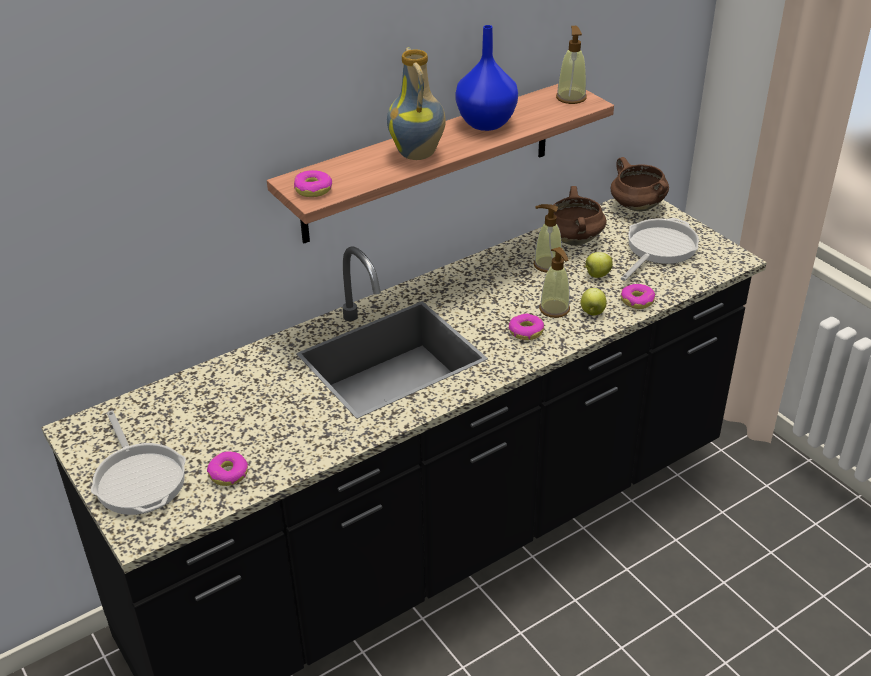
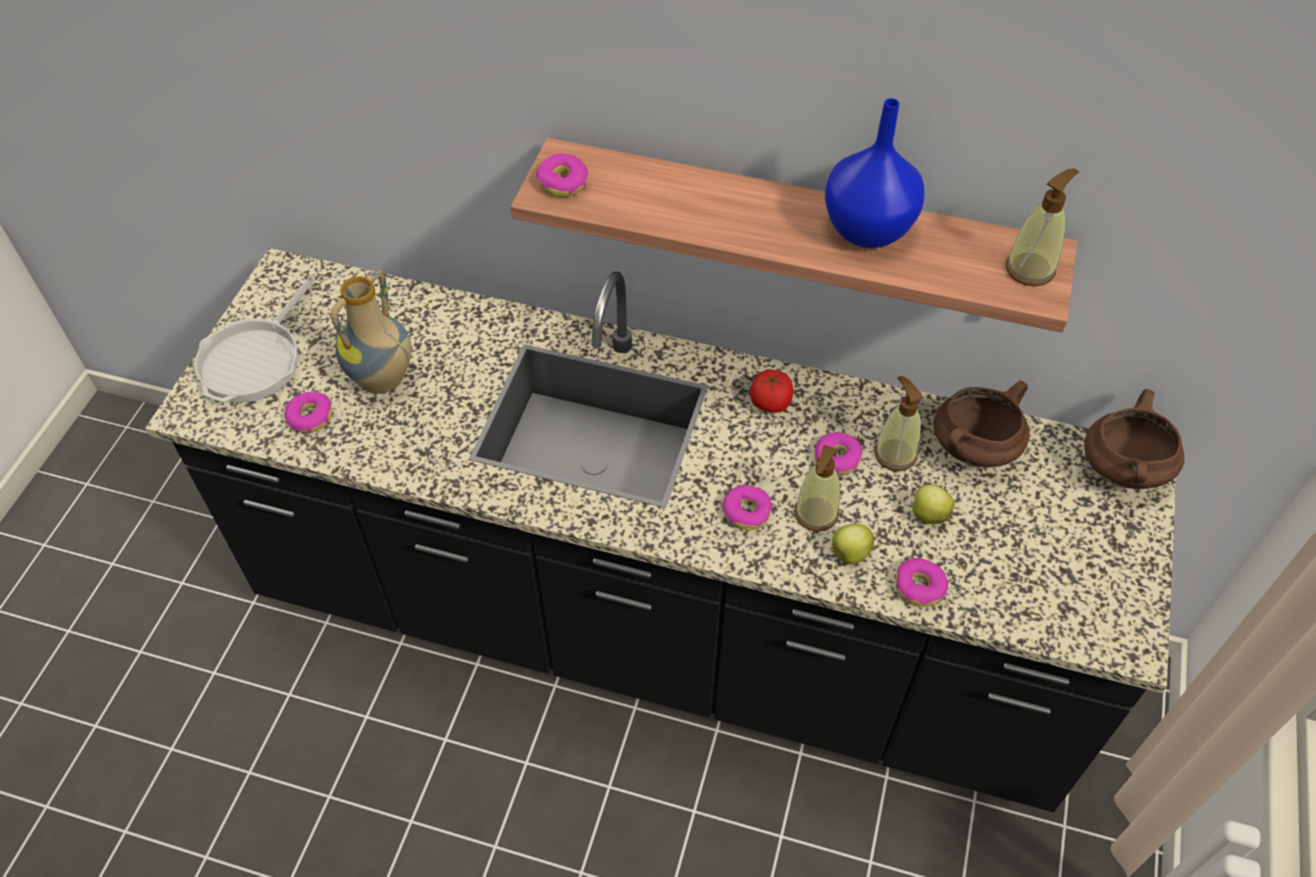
camera: 50 degrees right, 15 degrees up
vase [387,47,446,160] -> vase moved to [330,270,412,393]
frying pan [621,218,699,281] -> none
none -> tomato [750,370,793,413]
none -> donut [814,433,862,475]

